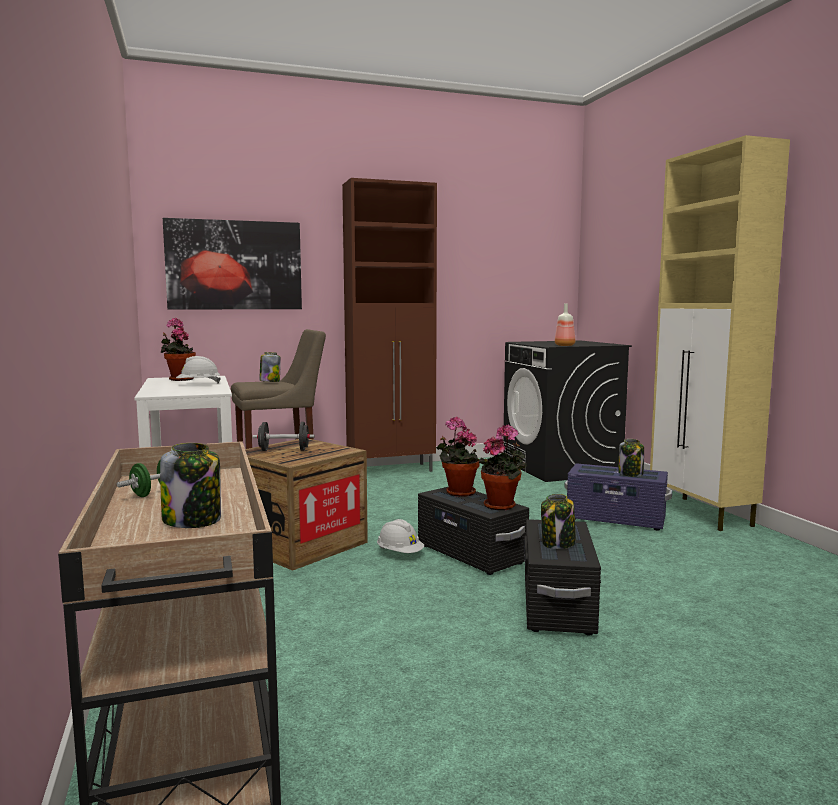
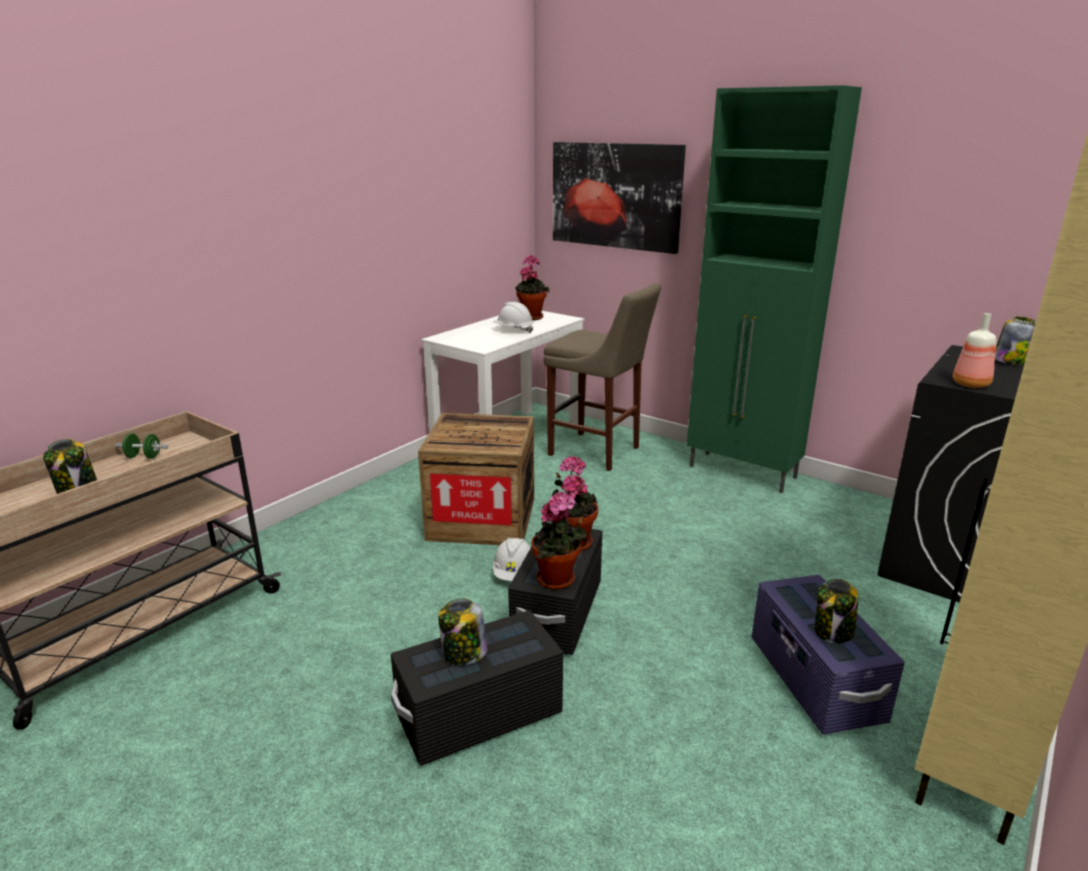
camera: 55 degrees right, 15 degrees up
black dumbbell [252,422,315,451] -> none
jar [259,352,281,382] -> jar moved to [995,317,1035,365]
brown cabinet [342,178,437,472] -> green cabinet [687,85,862,493]

